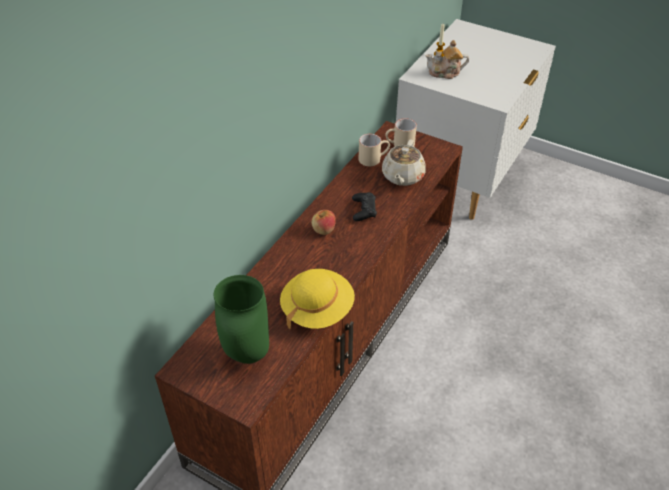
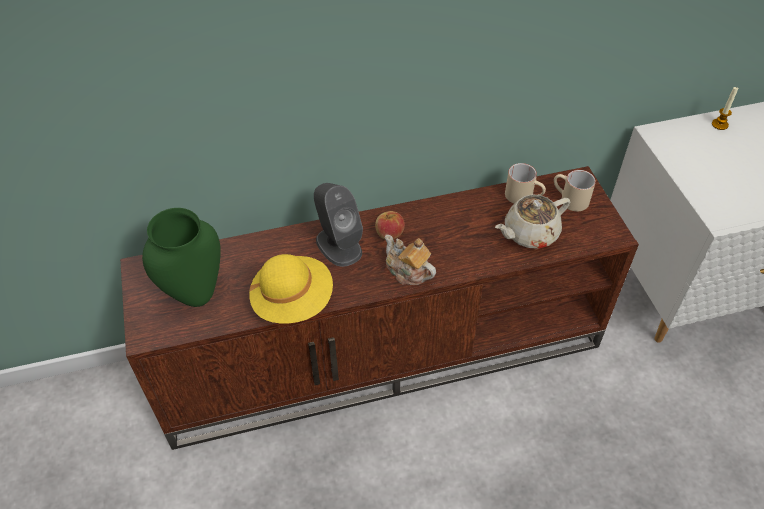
camera: 45 degrees right, 5 degrees up
black game controller [352,192,377,221] -> none
teapot [425,40,469,79] -> teapot moved to [385,235,436,285]
none -> grey speaker [314,183,363,267]

